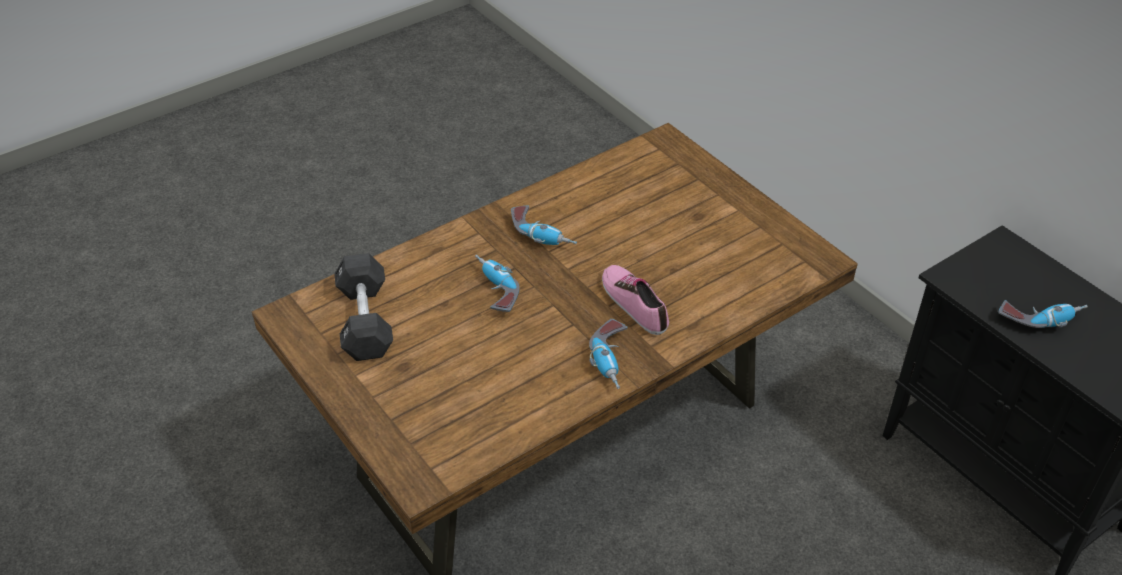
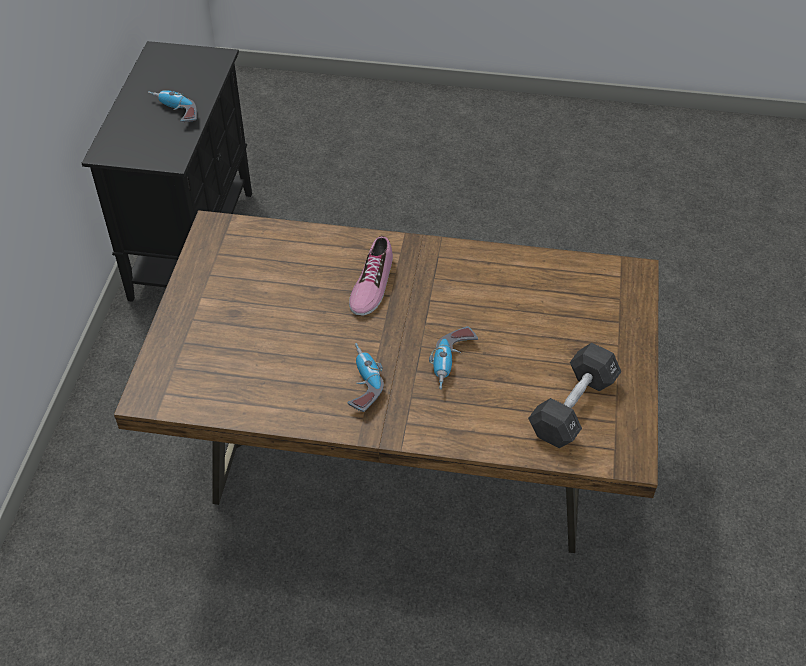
camera: 135 degrees left, 5 degrees up
power drill [589,319,628,389] -> none

